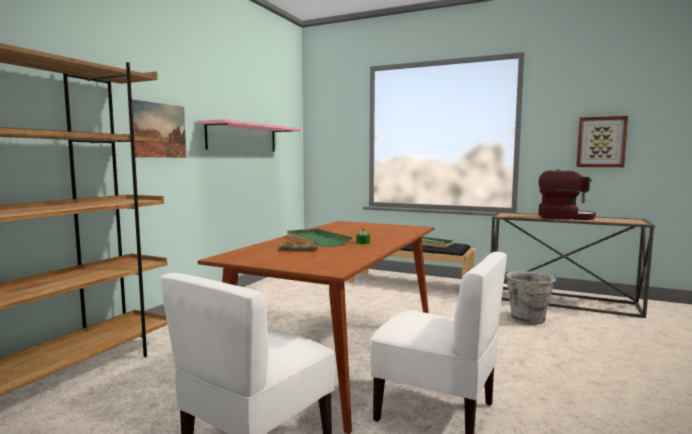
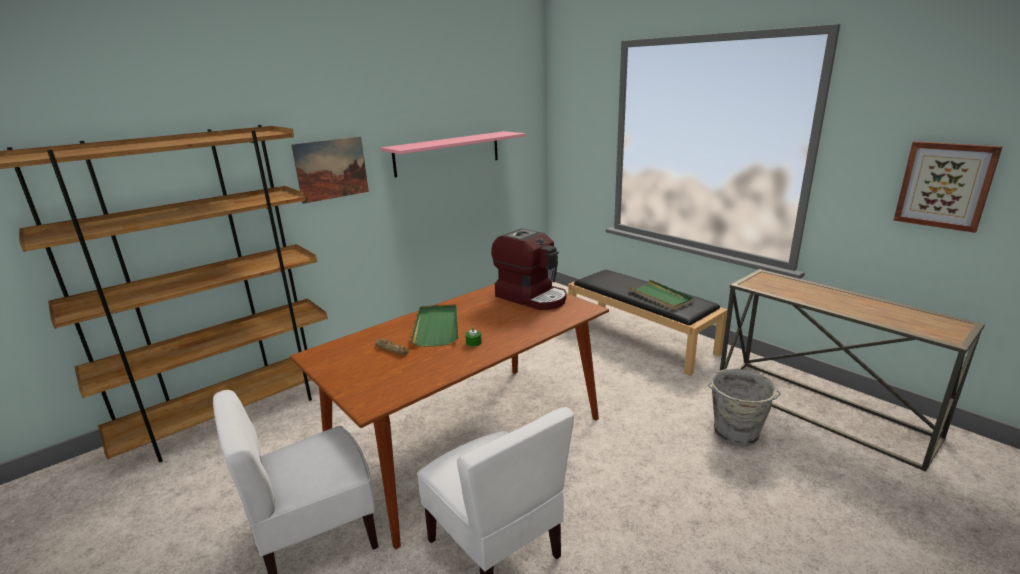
camera: 25 degrees right, 15 degrees up
coffee machine [538,170,596,220] -> coffee machine moved to [491,228,566,310]

